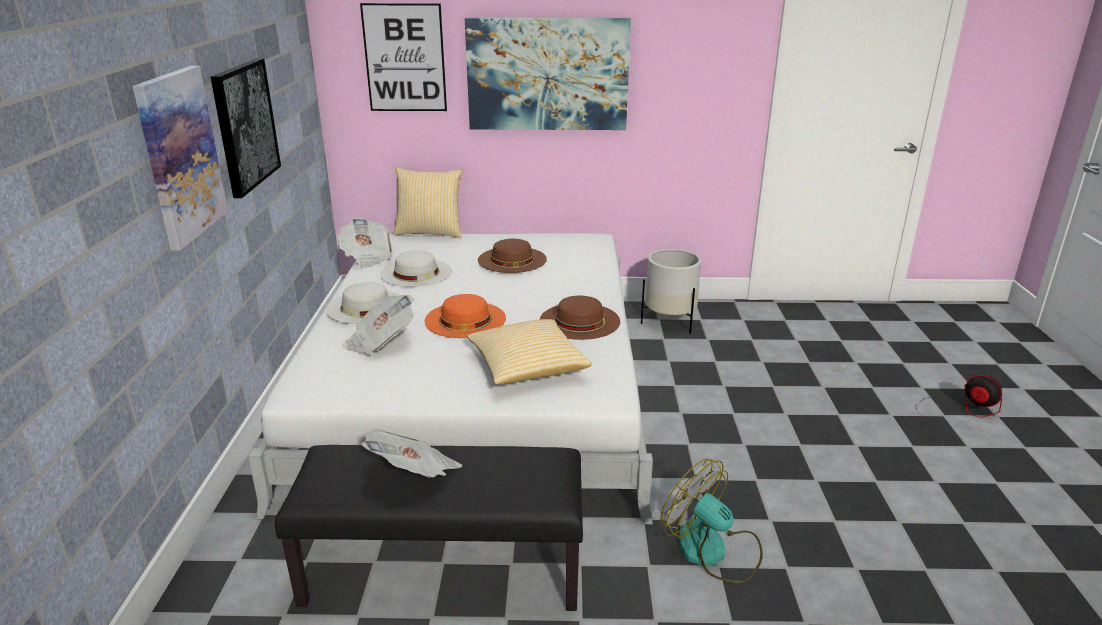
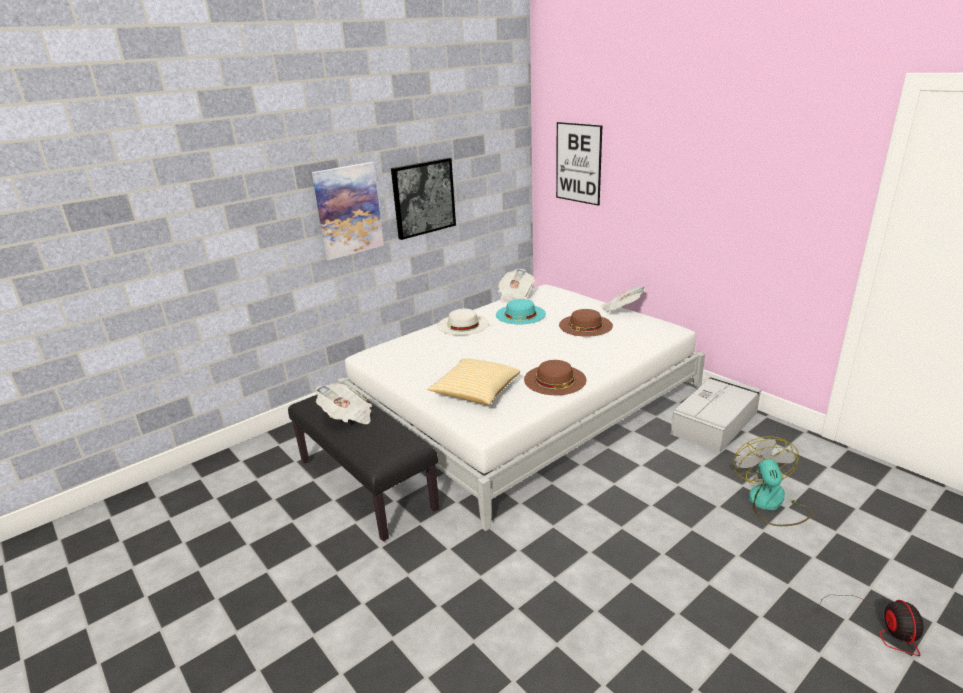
camera: 50 degrees right, 0 degrees up
newspaper [343,295,414,356] -> newspaper moved to [601,286,646,313]
white hat [380,251,452,287] -> turquoise hat [496,299,546,324]
pillow [393,168,463,238] -> none
orange hat [425,294,506,338] -> none
picture [465,18,631,130] -> none
white planter [641,249,701,334] -> grey storage box [671,375,762,453]
fan [660,459,763,583] -> fan moved to [733,436,813,526]

